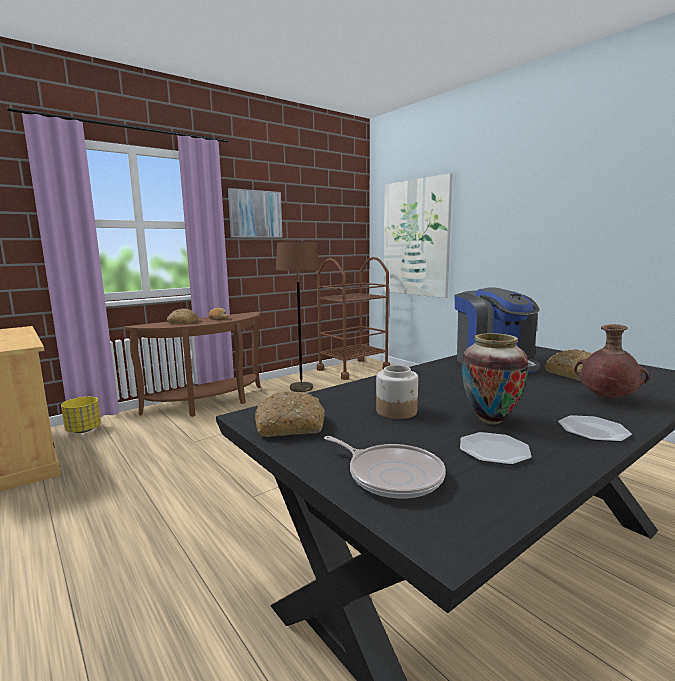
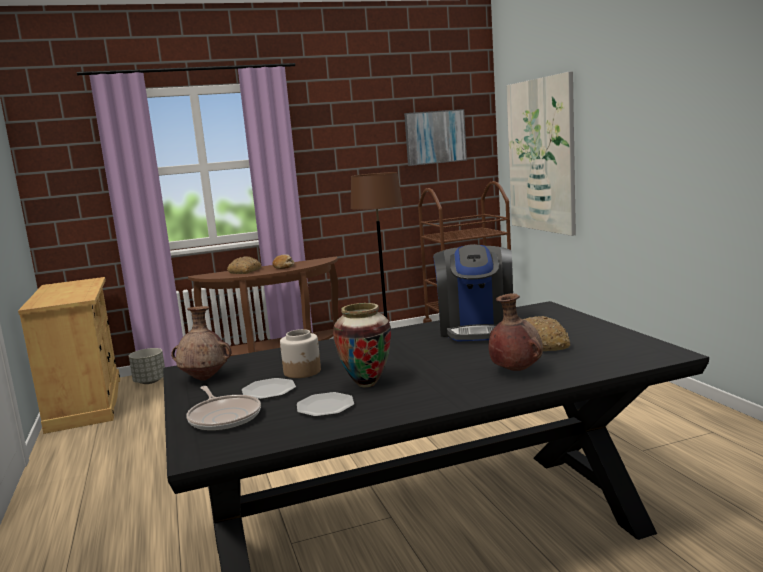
camera: 20 degrees right, 0 degrees up
yellow planter [61,397,101,433] -> grey planter [129,348,165,384]
picture [228,188,283,238] -> picture moved to [404,109,467,166]
bread [255,391,325,437] -> brown vase [171,306,232,381]
plate [558,415,632,442] -> plate moved to [242,378,296,399]

